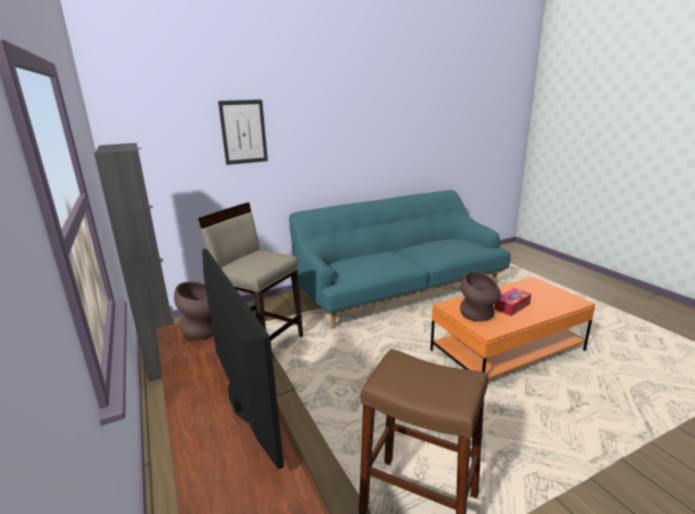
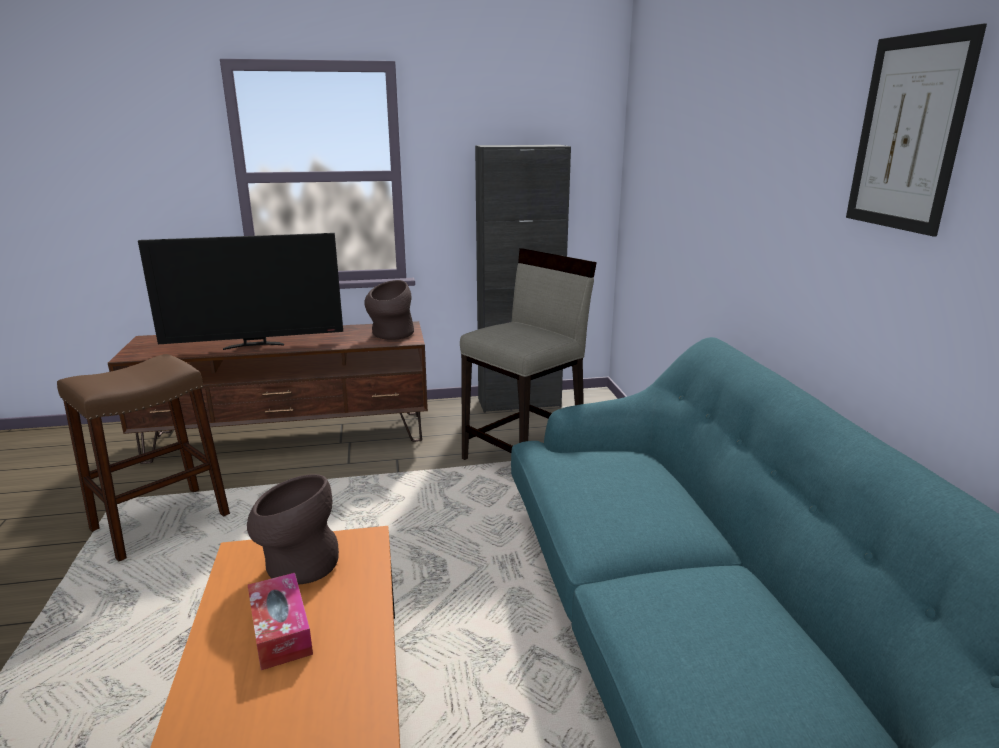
camera: 105 degrees right, 0 degrees up
picture [218,100,268,165] -> picture moved to [846,24,987,237]

